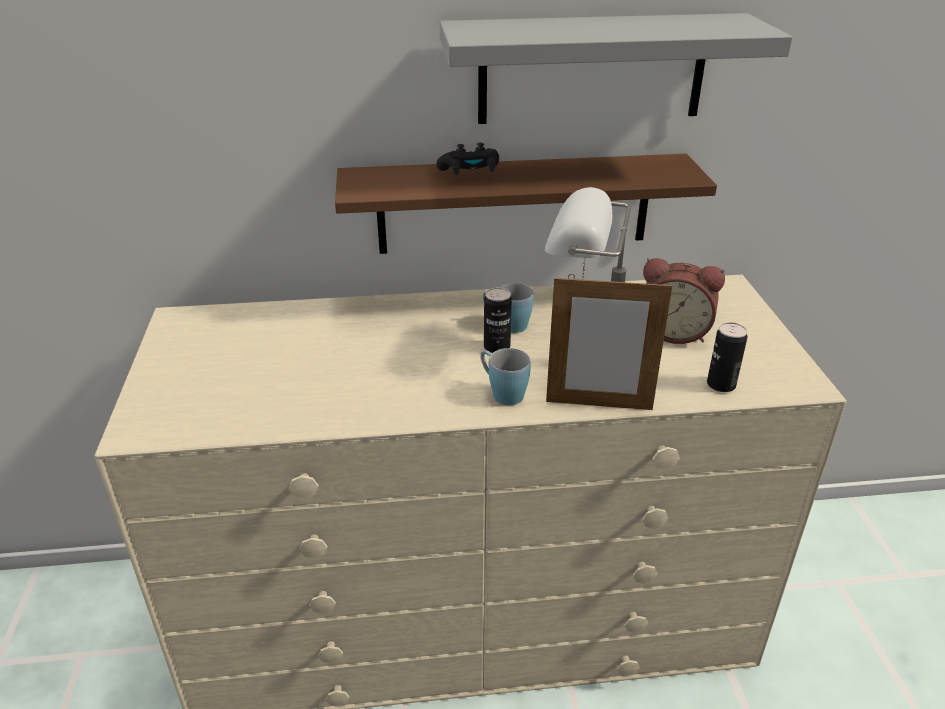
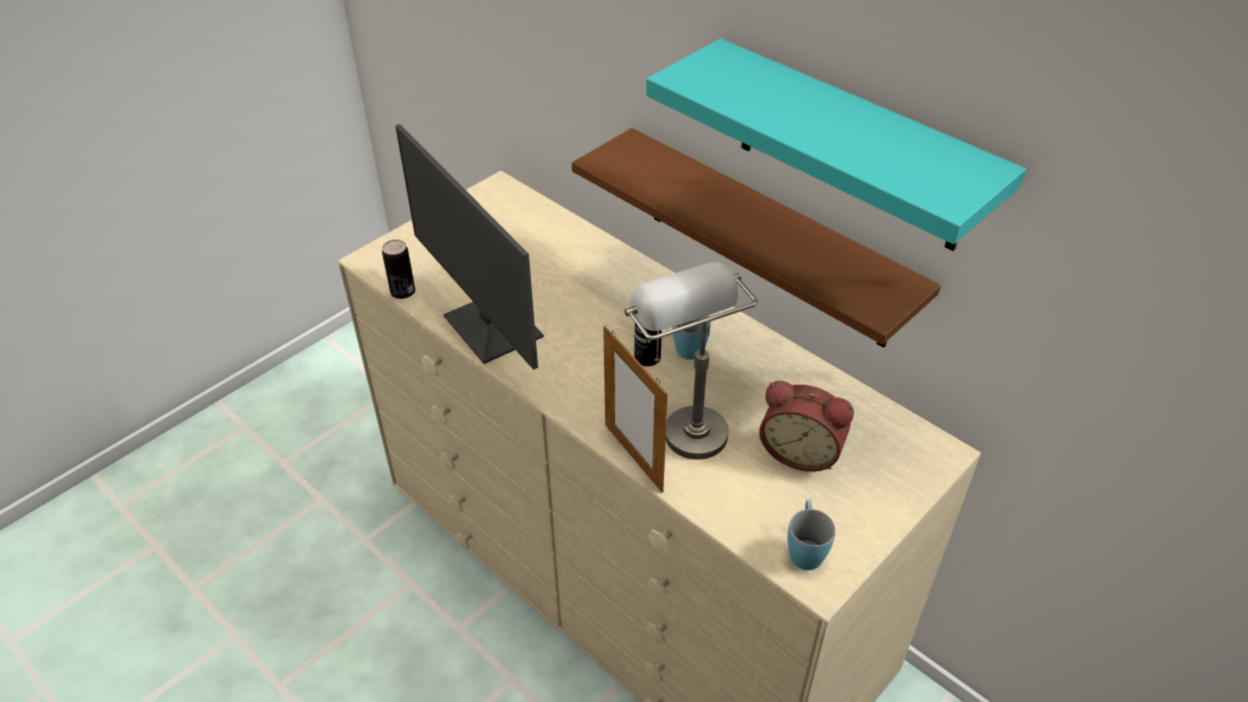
camera: 50 degrees right, 10 degrees up
black game controller [436,143,499,175] -> none
grey shelf [440,13,793,124] -> turquoise shelf [646,38,1026,251]
blue mug [480,348,531,405] -> blue mug moved to [788,500,836,570]
alarm clock [643,258,725,344] -> alarm clock turned 45 degrees counterclockwise [759,381,854,472]
can [707,322,747,392] -> can moved to [382,239,415,299]
none -> monitor [395,124,544,370]

